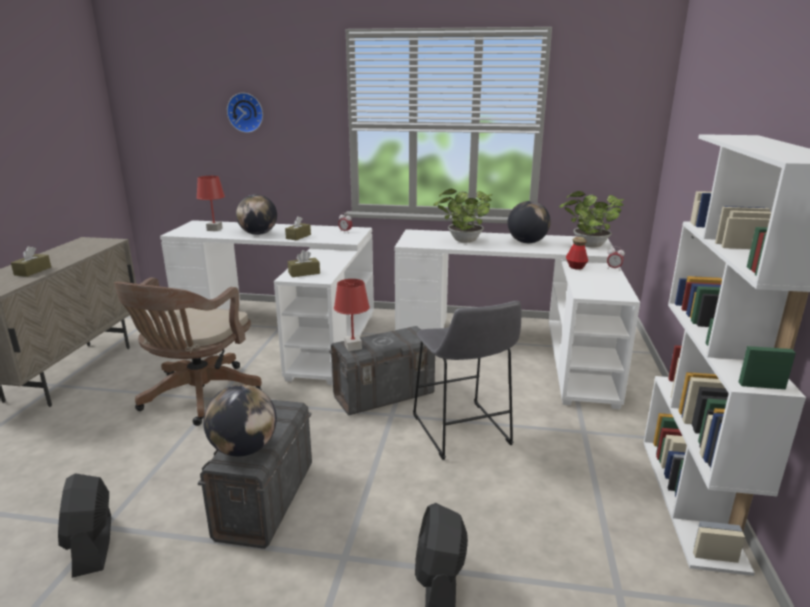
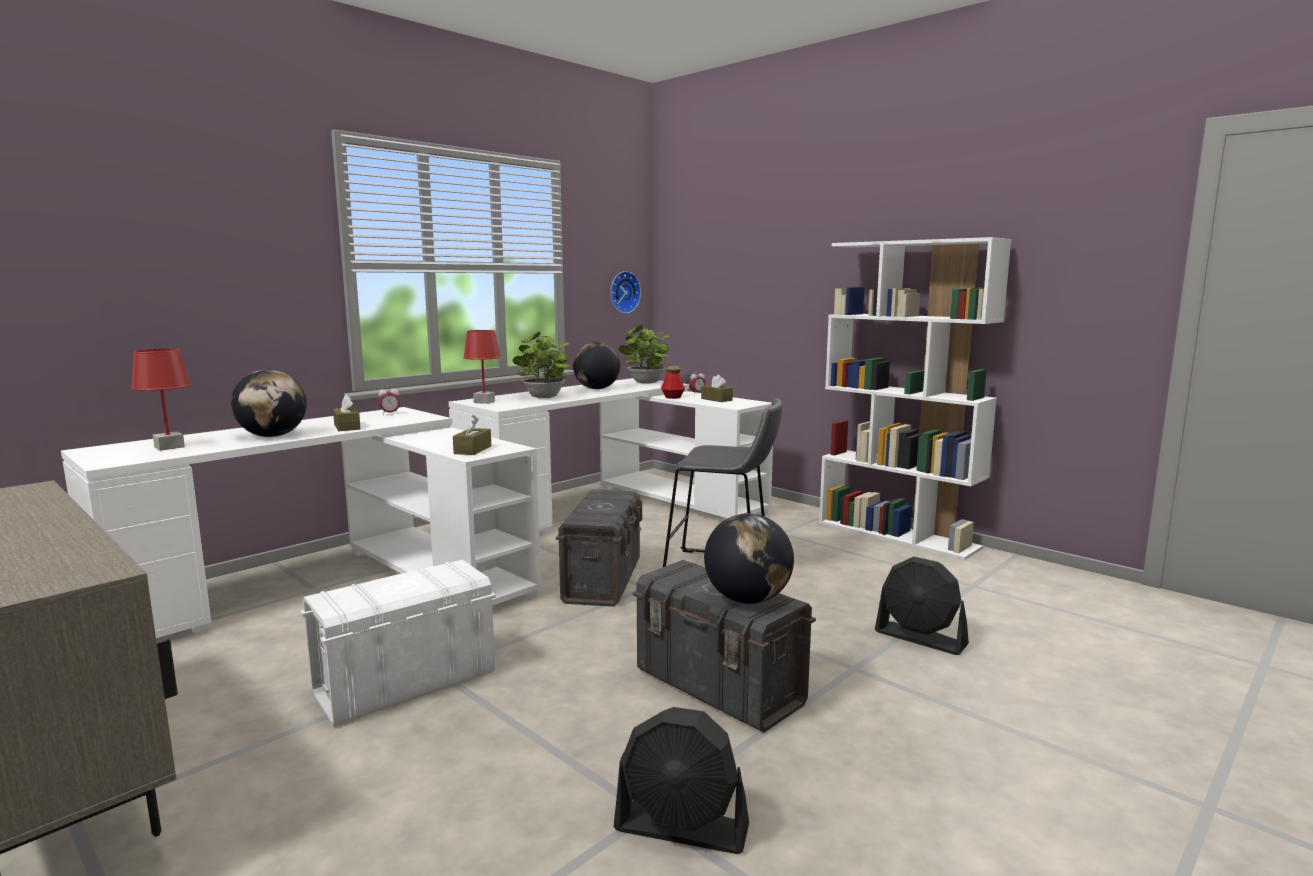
camera: 55 degrees left, 10 degrees down
brown tissue box [11,246,51,277] -> brown tissue box moved to [701,375,733,402]
brown office chair [114,278,262,426] -> white storage box [300,560,496,726]
wall clock [227,93,263,133] -> wall clock moved to [610,271,641,314]
red table lamp [334,279,370,351] -> red table lamp moved to [463,330,501,404]

